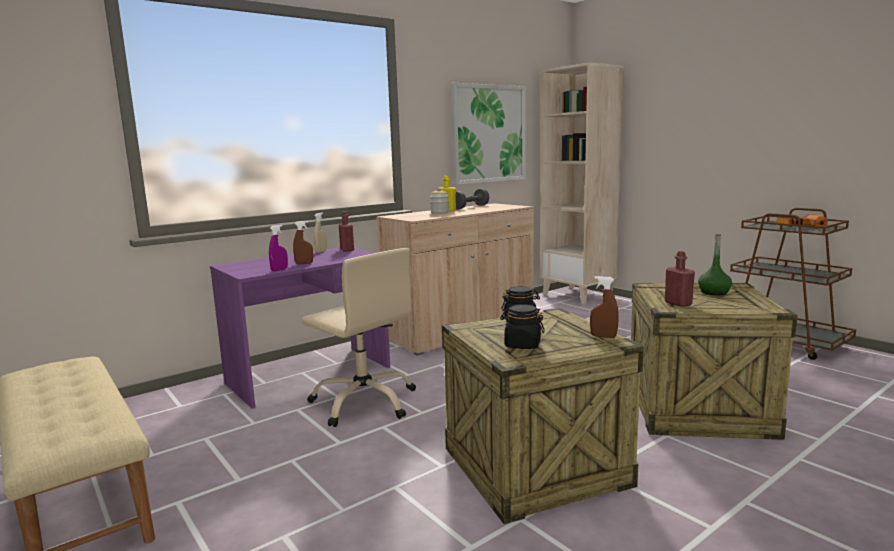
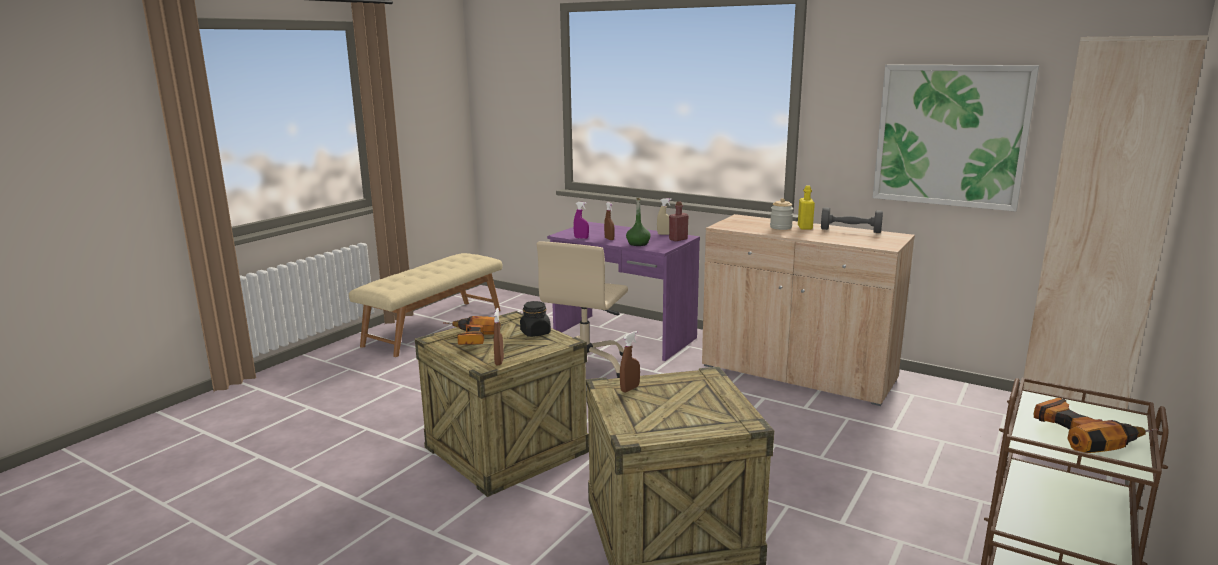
camera: 70 degrees right, 5 degrees up
black jar [500,304,545,349] -> power drill [443,316,501,345]
red bottle [665,251,695,307] -> brown spray bottle [620,331,640,392]
green bottle [698,234,732,295] -> green bottle moved to [626,198,651,246]

